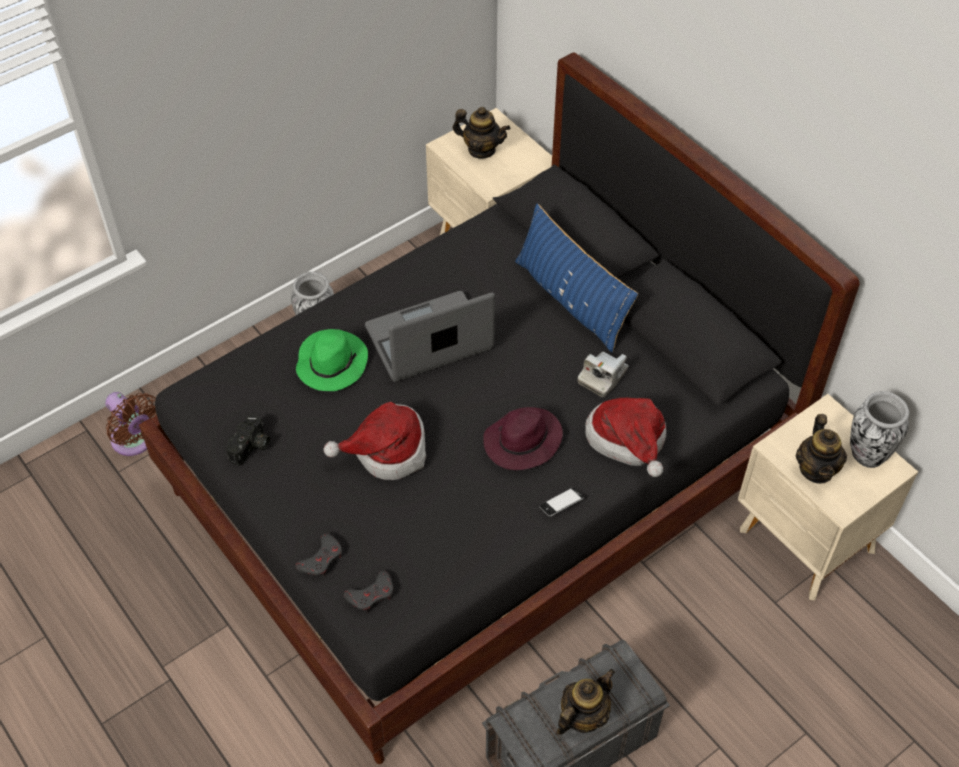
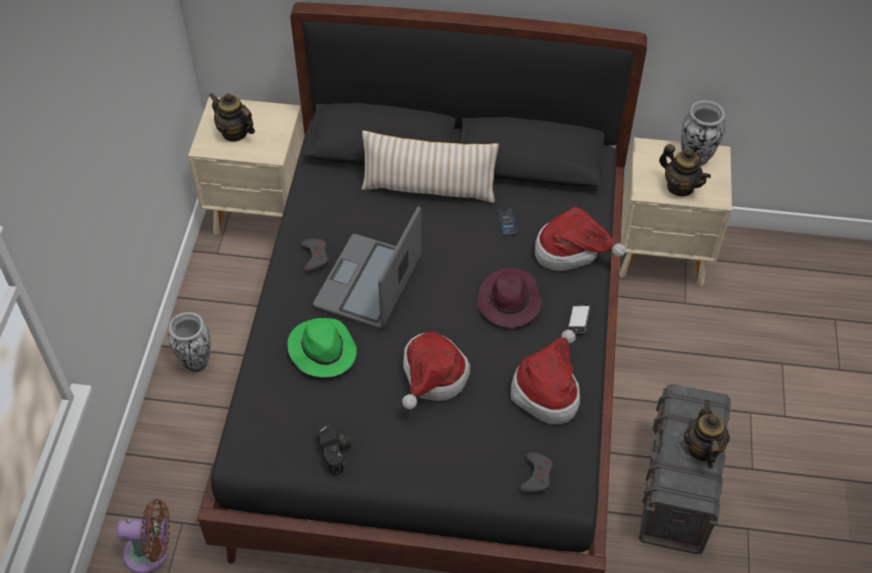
camera: 45 degrees left, 0 degrees up
grey game controller [295,533,342,576] -> grey game controller moved to [301,239,328,273]
teapot [453,107,510,159] -> teapot turned 120 degrees counterclockwise [209,93,255,142]
blue pillow [515,203,638,352] -> beige pillow [362,130,499,203]
camera [577,352,628,397] -> phone [497,208,518,236]
none -> hat [511,330,580,425]

